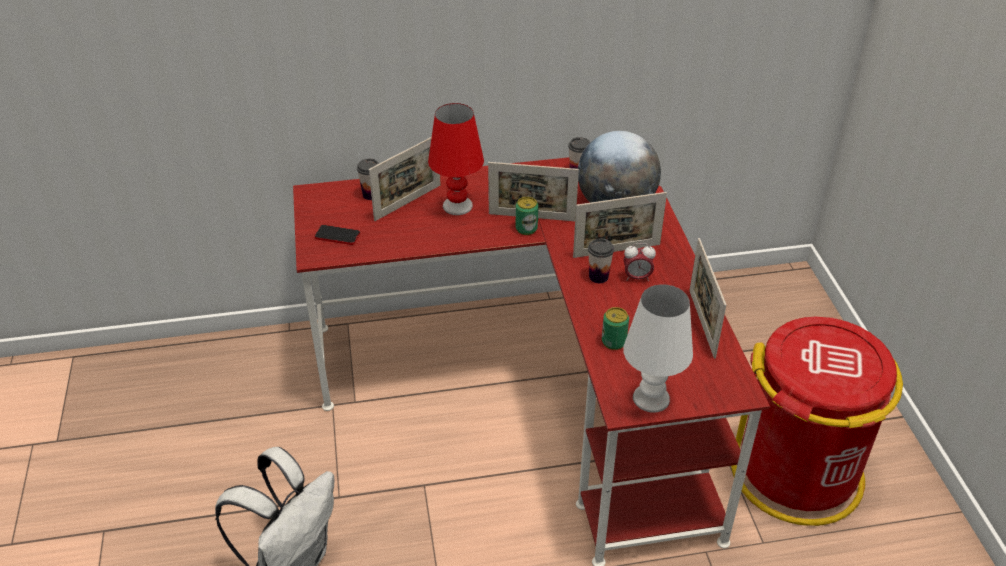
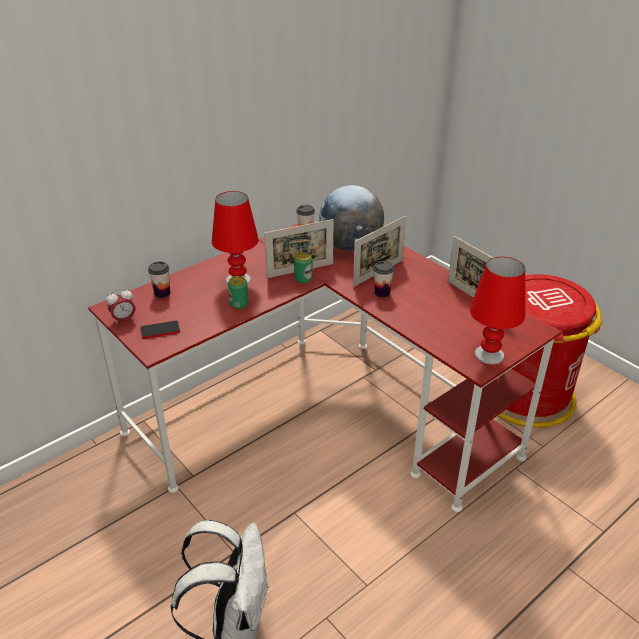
camera: 30 degrees left, 5 degrees down
picture frame [369,137,441,221] -> none
can [602,307,629,350] -> can moved to [228,276,249,309]
alarm clock [623,243,656,281] -> alarm clock moved to [106,288,135,325]
white table lamp [623,284,693,413] -> red table lamp [470,257,525,365]

